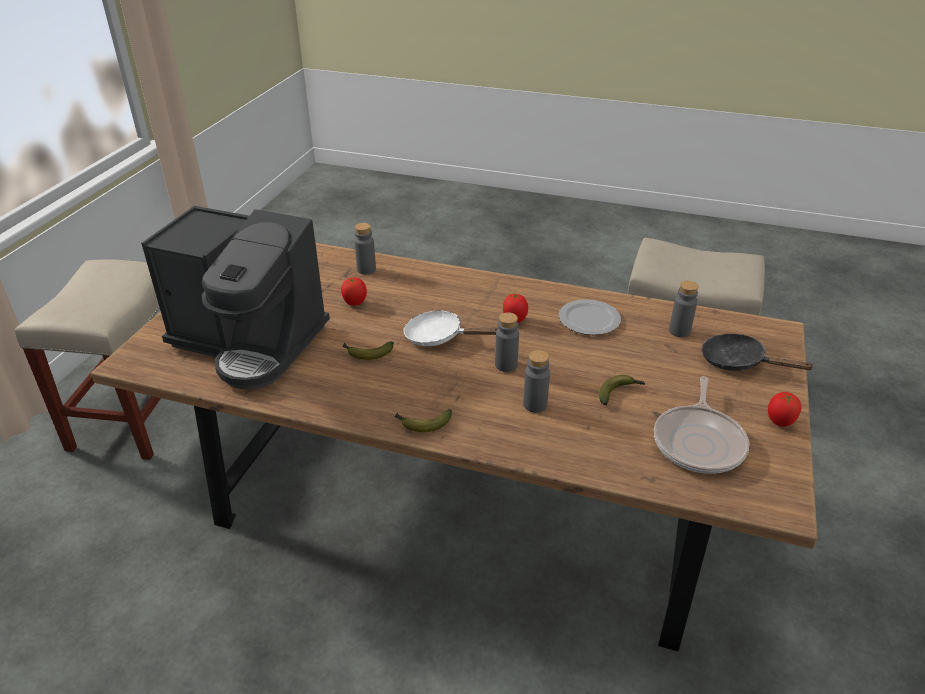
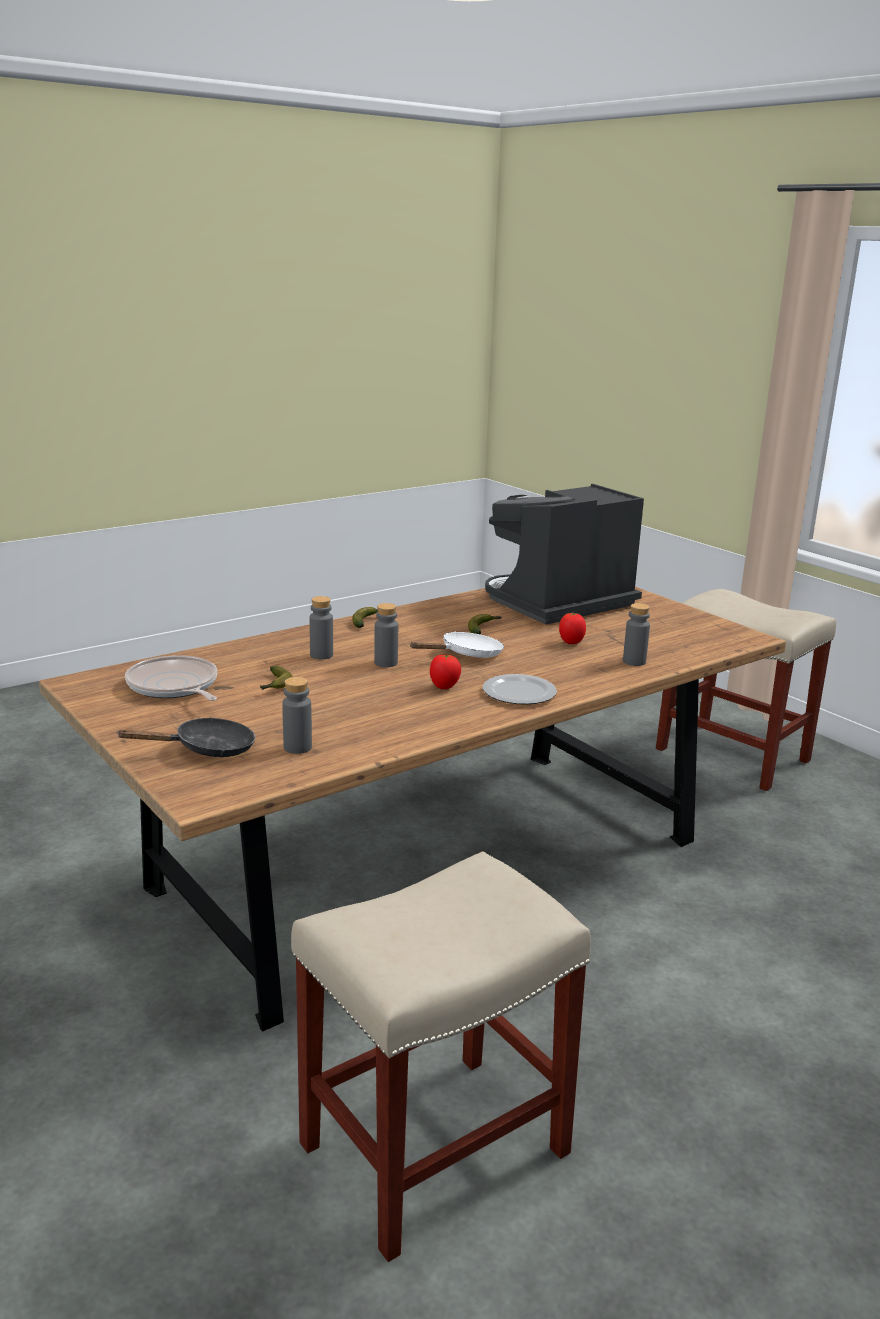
camera: 125 degrees right, 15 degrees down
plate [559,299,621,335] -> plate moved to [483,674,557,704]
tomato [768,392,801,427] -> none

